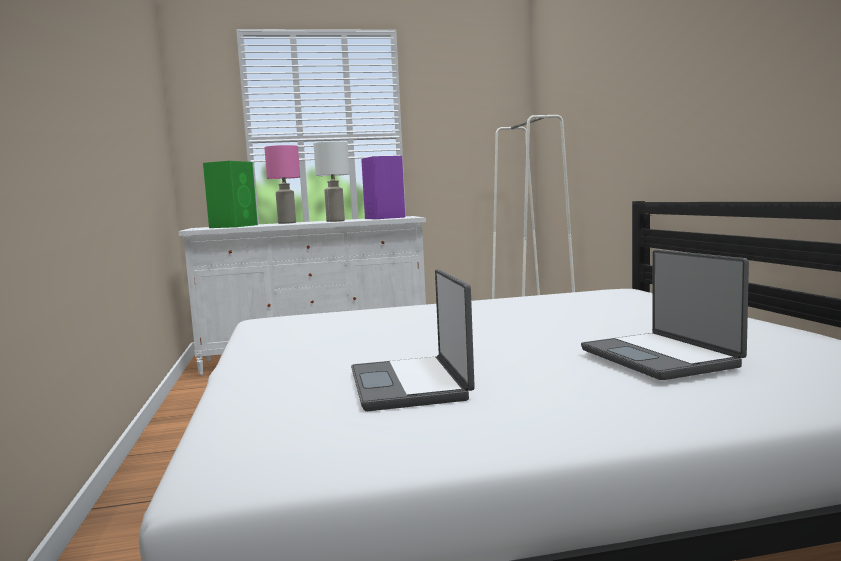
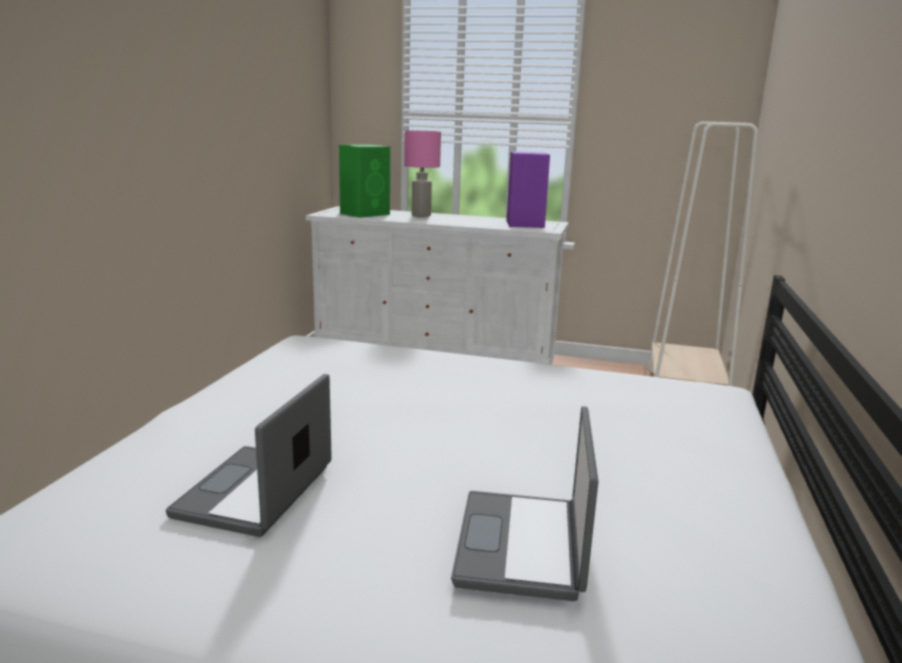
camera: 25 degrees right, 10 degrees up
white table lamp [314,141,349,222] -> none

